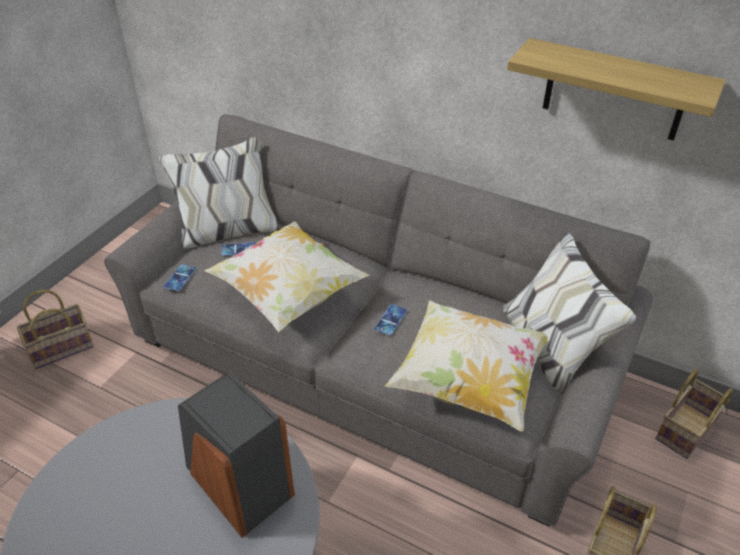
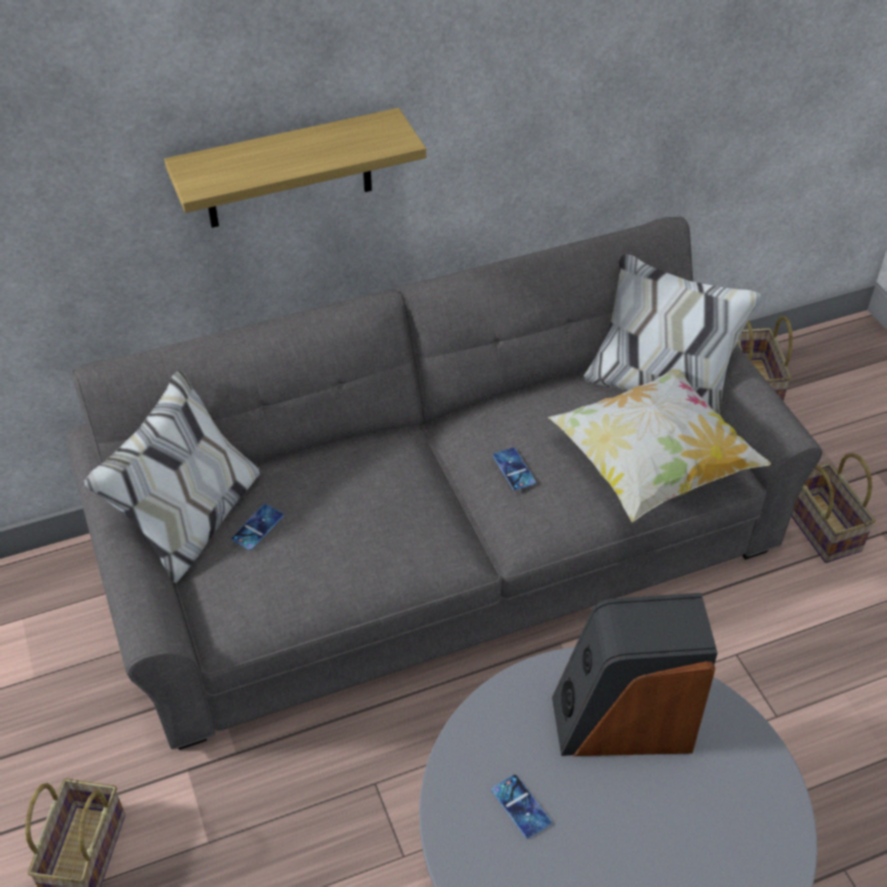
camera: 50 degrees left, 5 degrees up
phone [163,264,196,291] -> phone moved to [491,774,552,839]
pillow [205,222,369,332] -> none
shelf [507,38,726,141] -> shelf moved to [164,108,426,228]

